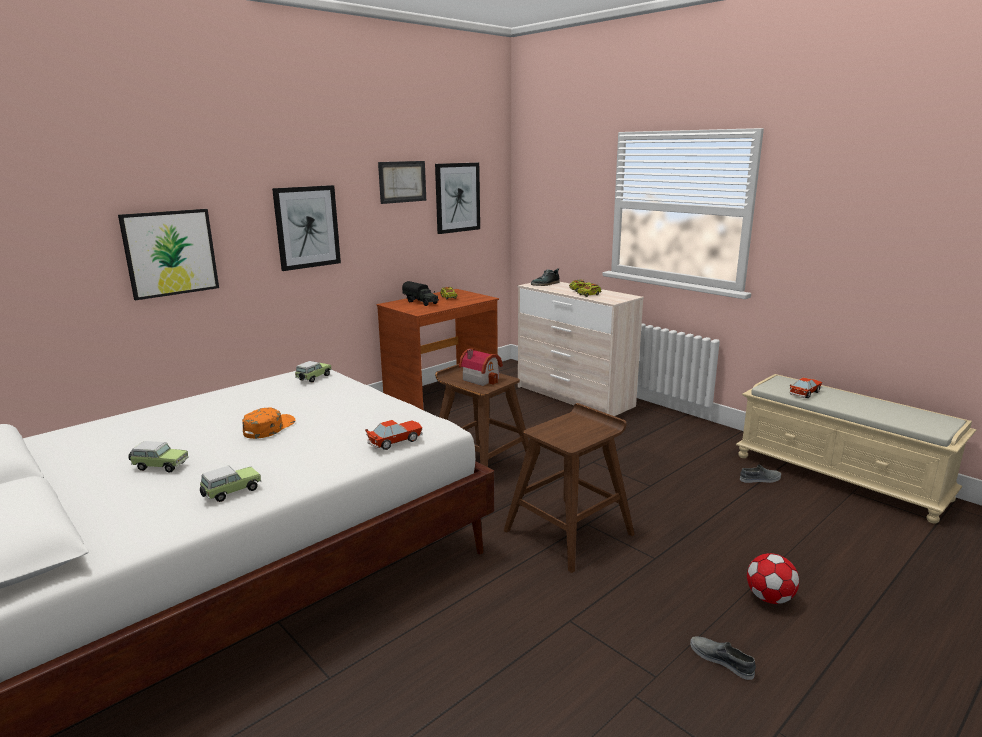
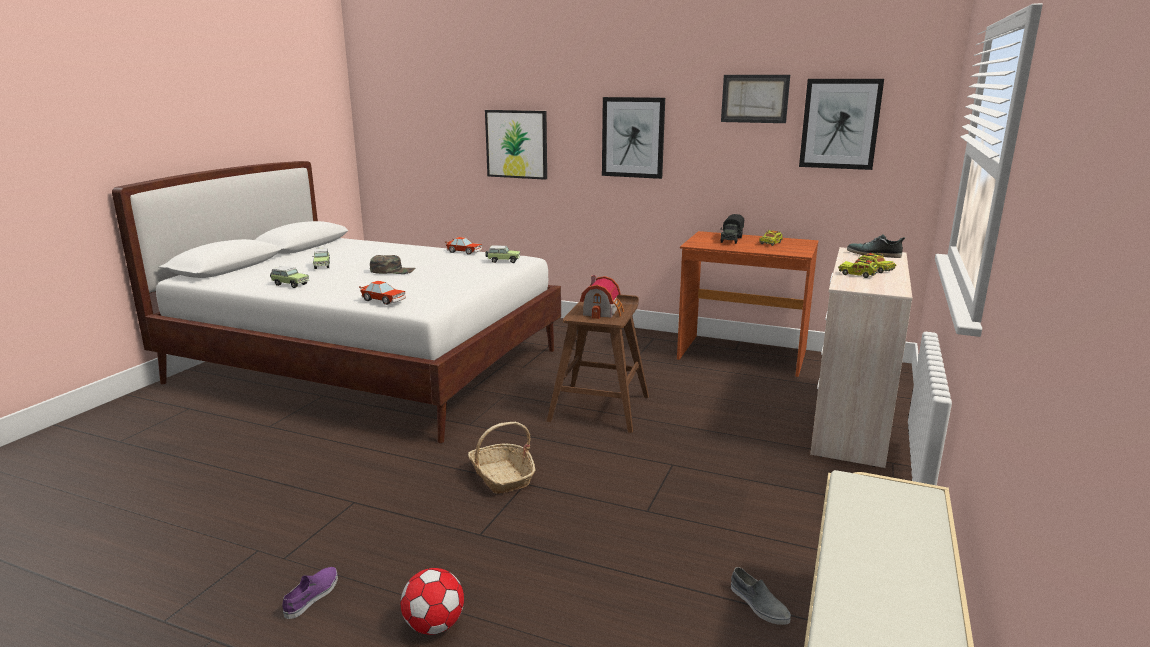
camera: 65 degrees right, 0 degrees up
orange cap [242,407,295,439] -> green cap [370,255,415,274]
brown stool [504,403,635,573] -> basket [468,422,535,494]
grey shoe [690,637,756,680] -> purple shoe [282,567,338,619]
toy car [789,377,822,398] -> toy car moved to [445,237,482,255]

